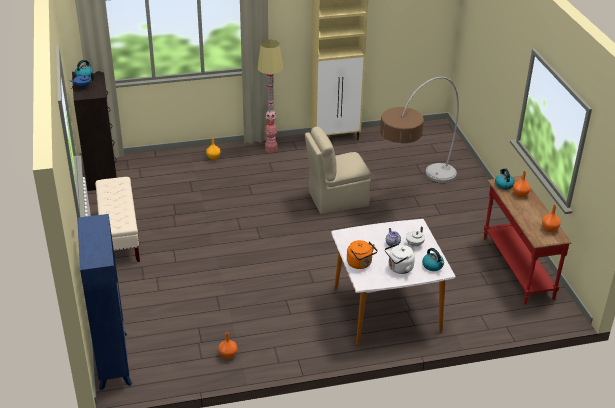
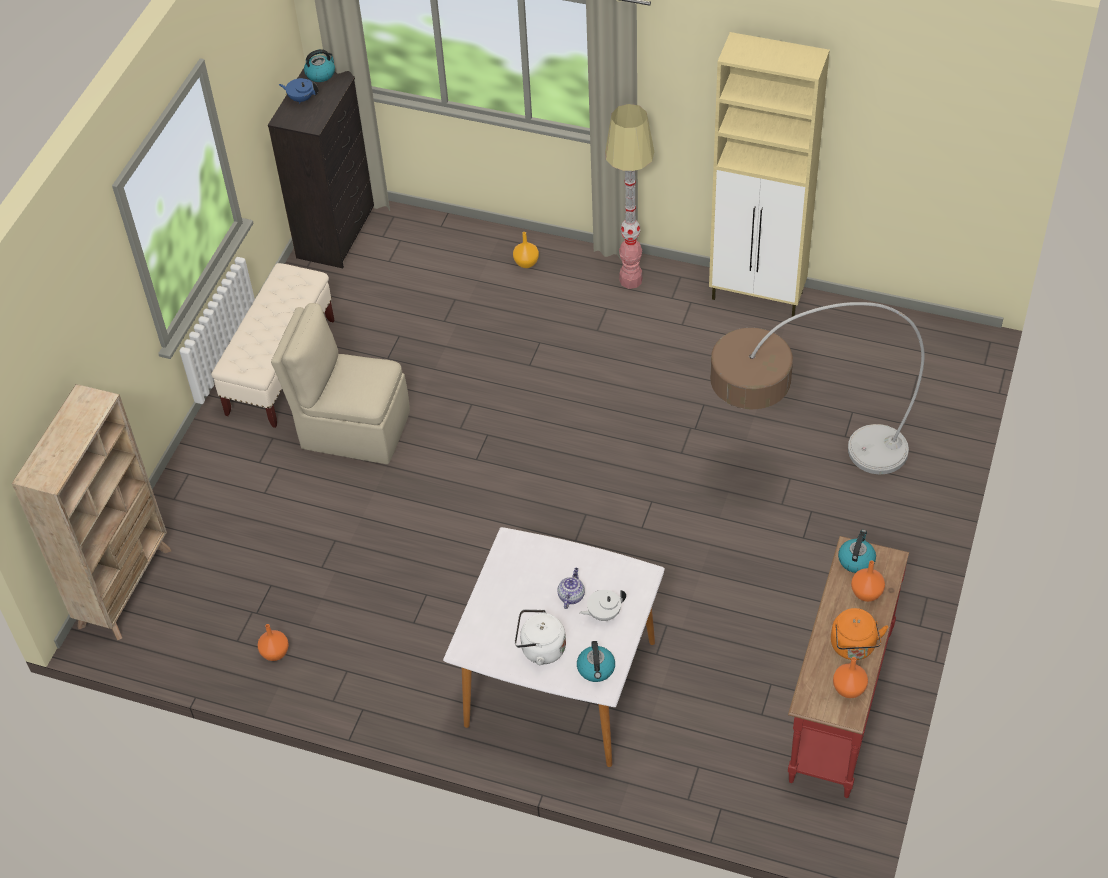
camera: 35 degrees right, 15 degrees up
blue bookcase [77,214,132,390] -> beige bookcase [12,384,171,640]
beige chair [305,126,371,214] -> beige chair moved to [271,303,410,464]
orange kettle [347,240,378,269] -> orange kettle moved to [831,608,888,660]

